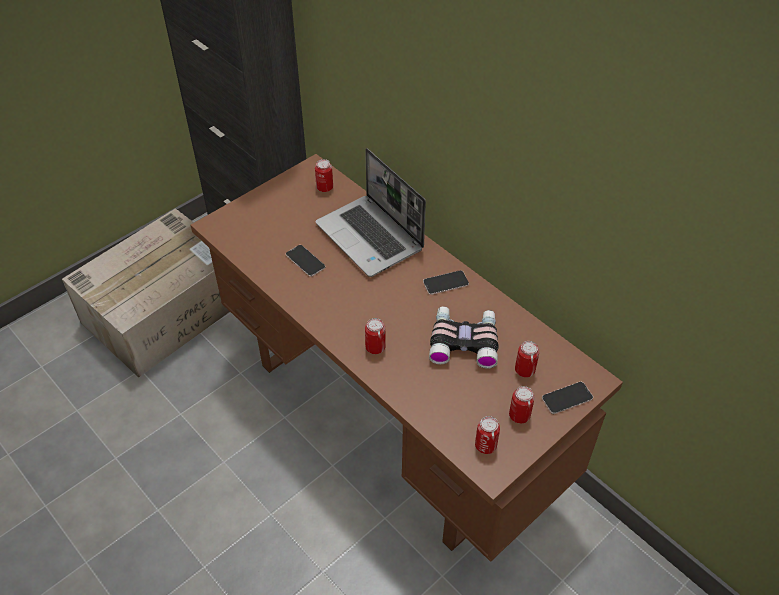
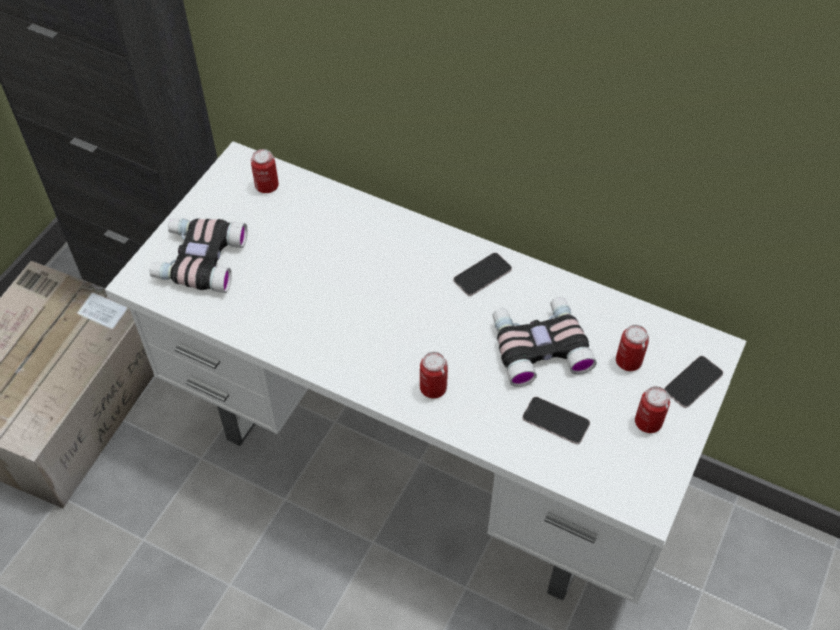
camera: 20 degrees left, 5 degrees up
brown desk [190,154,623,562] -> white desk [105,141,747,604]
phone [286,245,325,277] -> phone moved to [522,397,590,444]
laptop [316,148,426,277] -> none
can [475,416,500,454] -> none
none -> binoculars [149,218,248,293]

